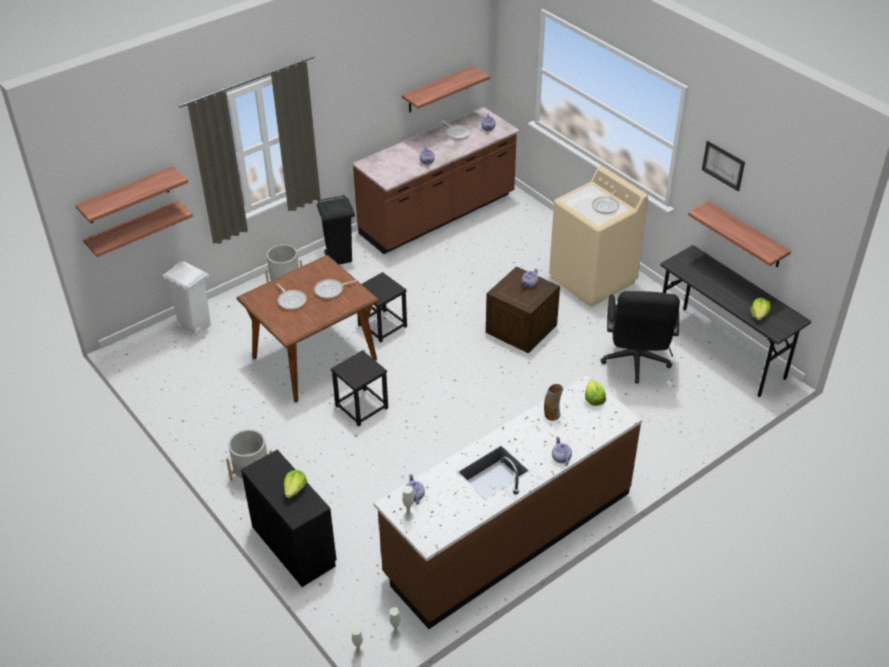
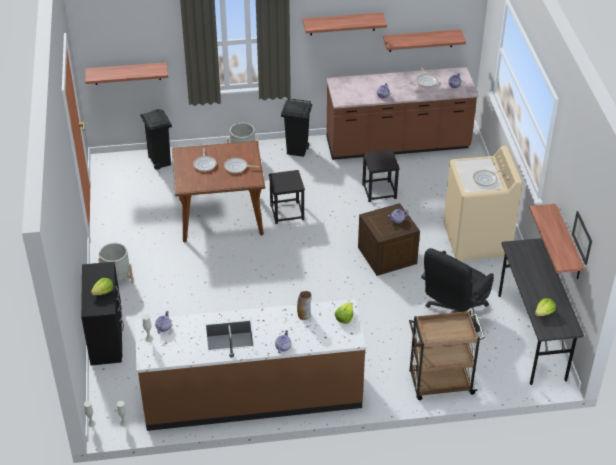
camera: 30 degrees right, 0 degrees up
shelf [75,166,188,223] -> shelf moved to [303,13,387,36]
white trash can [163,261,211,336] -> black trash can [140,109,172,170]
black stool [331,350,388,427] -> black stool moved to [362,150,400,202]
picture [702,141,745,191] -> picture moved to [572,211,592,265]
none -> brown cart [409,311,485,400]

